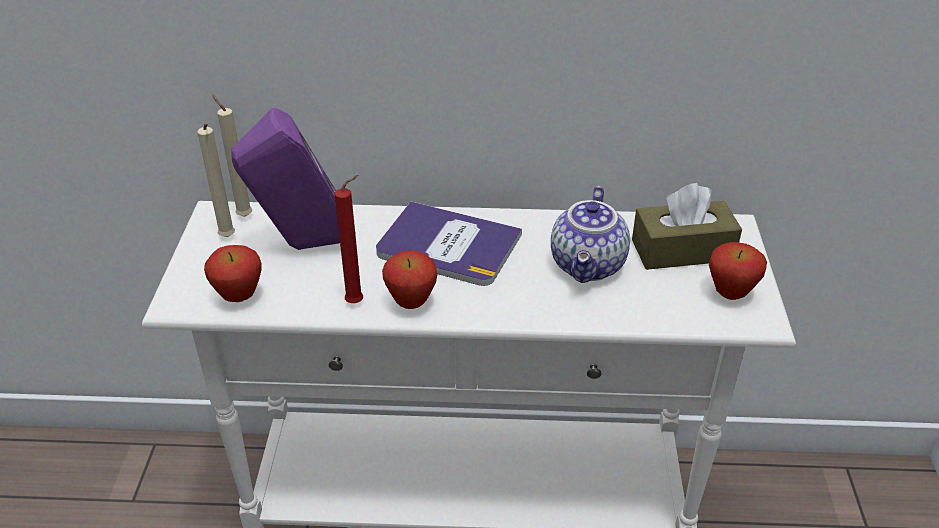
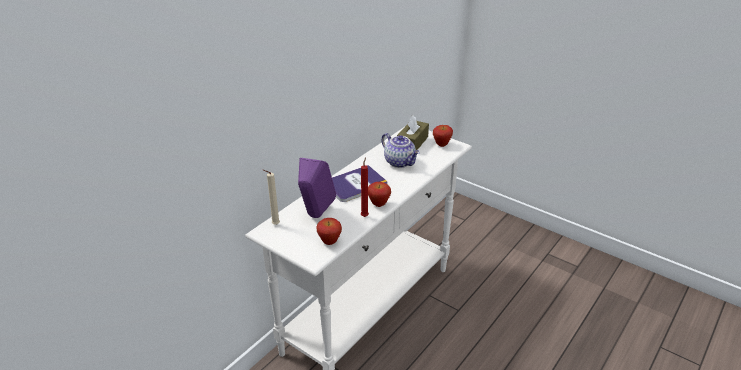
camera: 55 degrees left, 5 degrees down
beige candle [197,124,235,237] -> none

